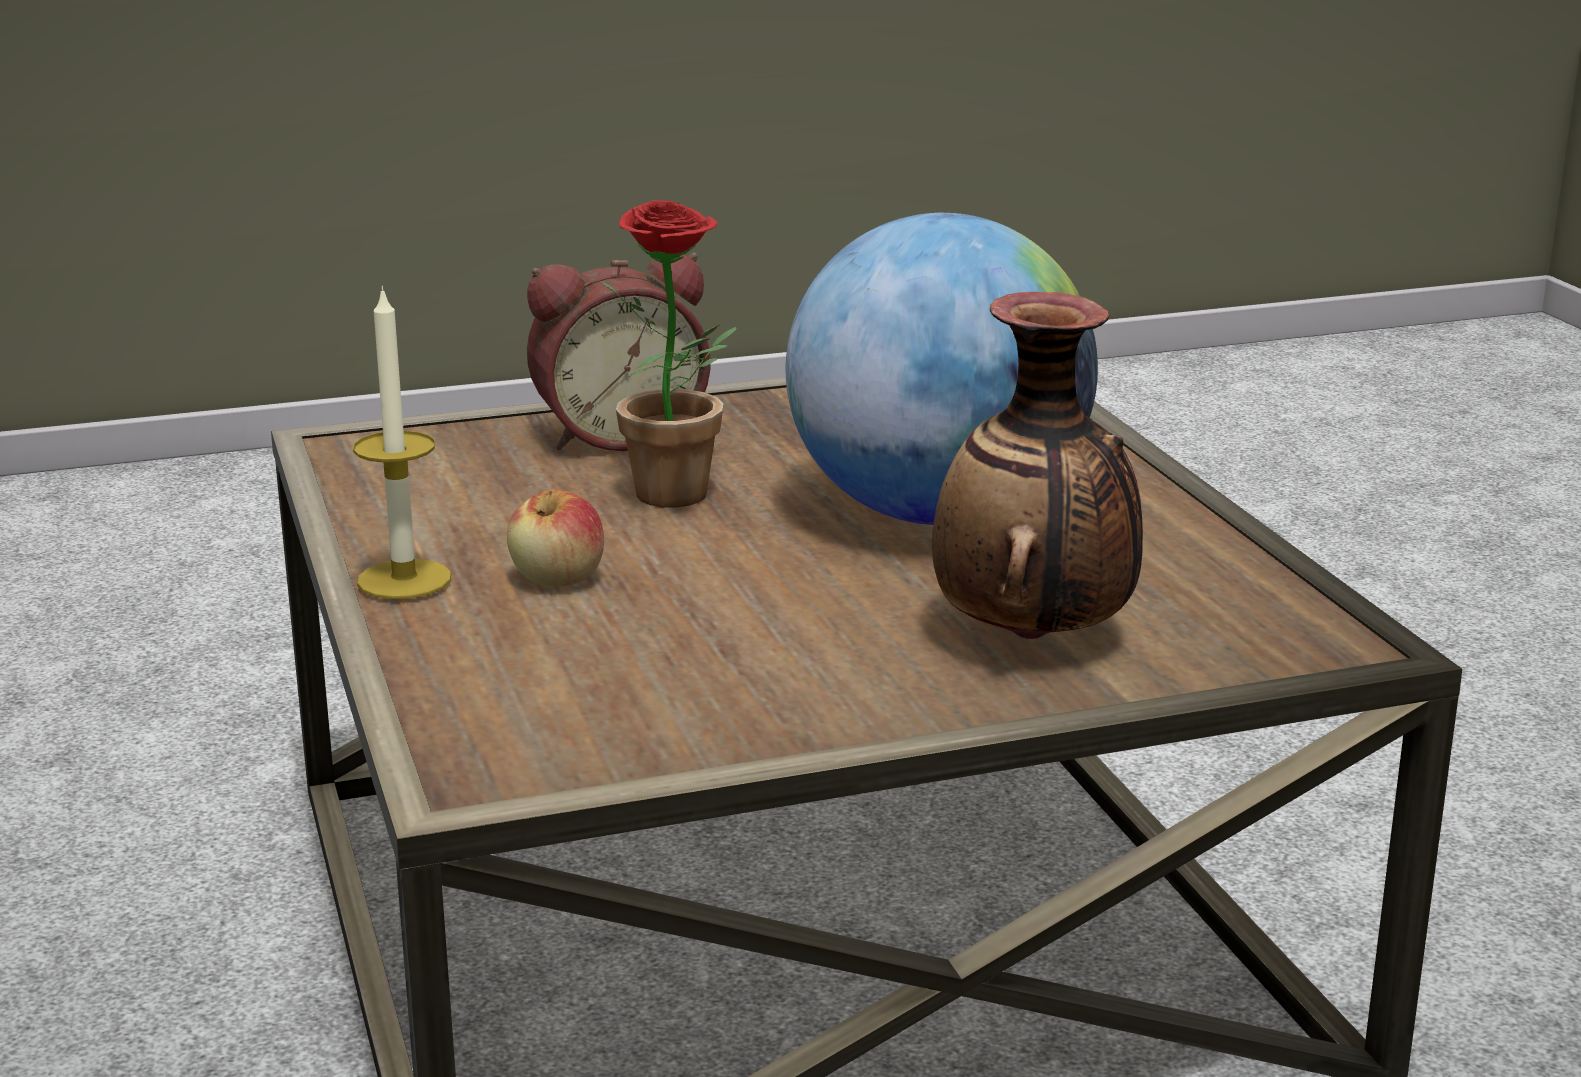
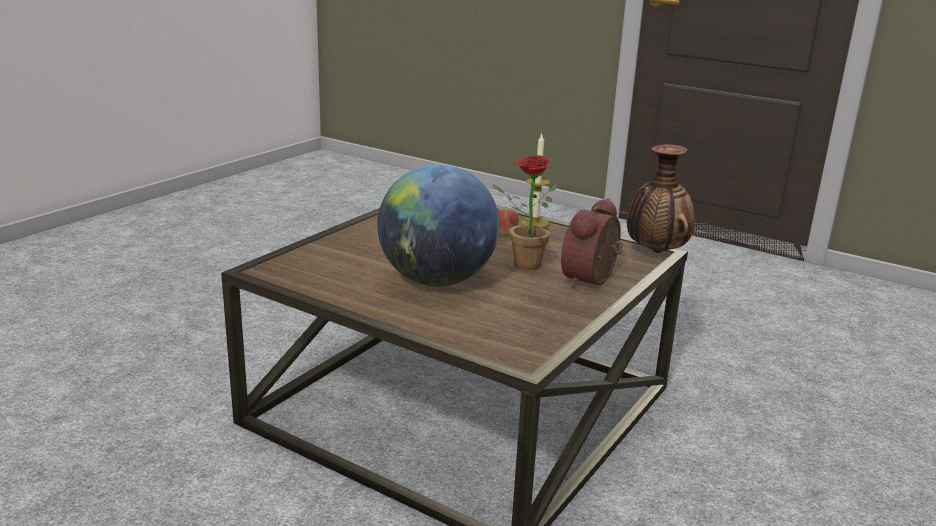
camera: 140 degrees right, 0 degrees up
vase [932,292,1143,639] -> vase moved to [627,144,695,253]

